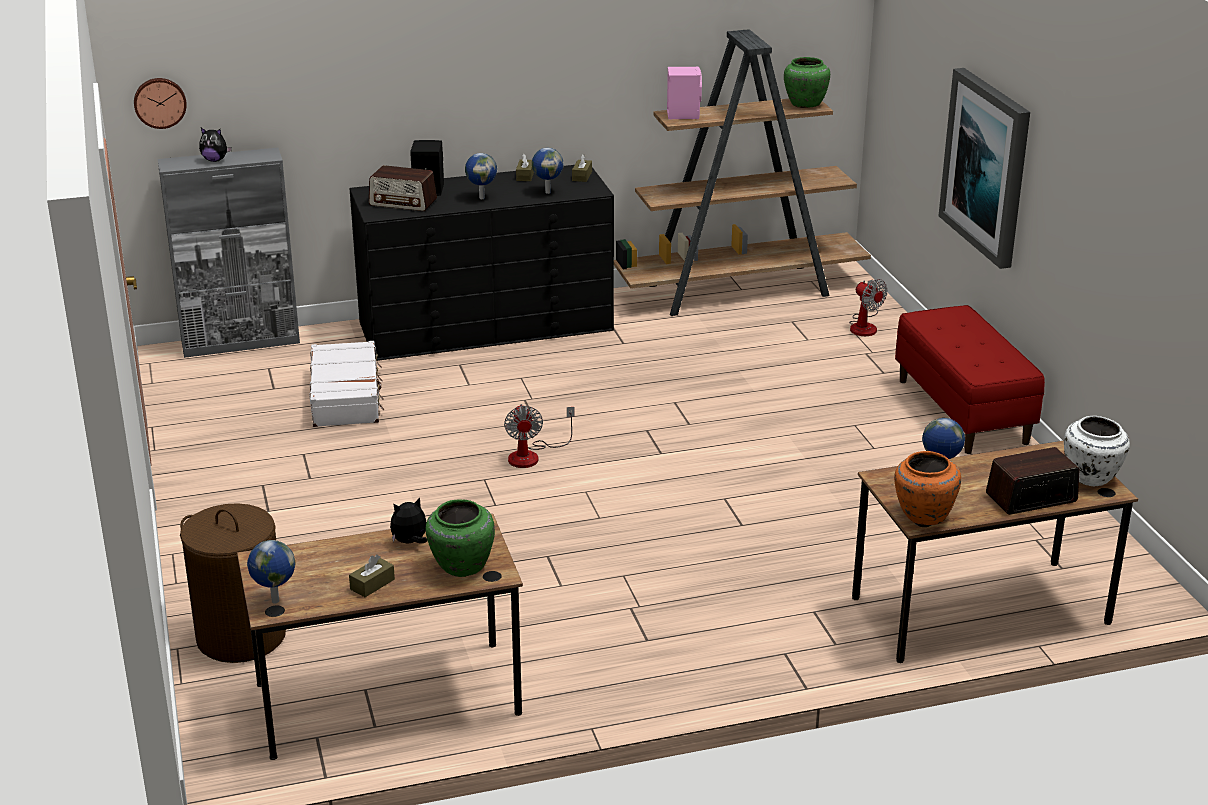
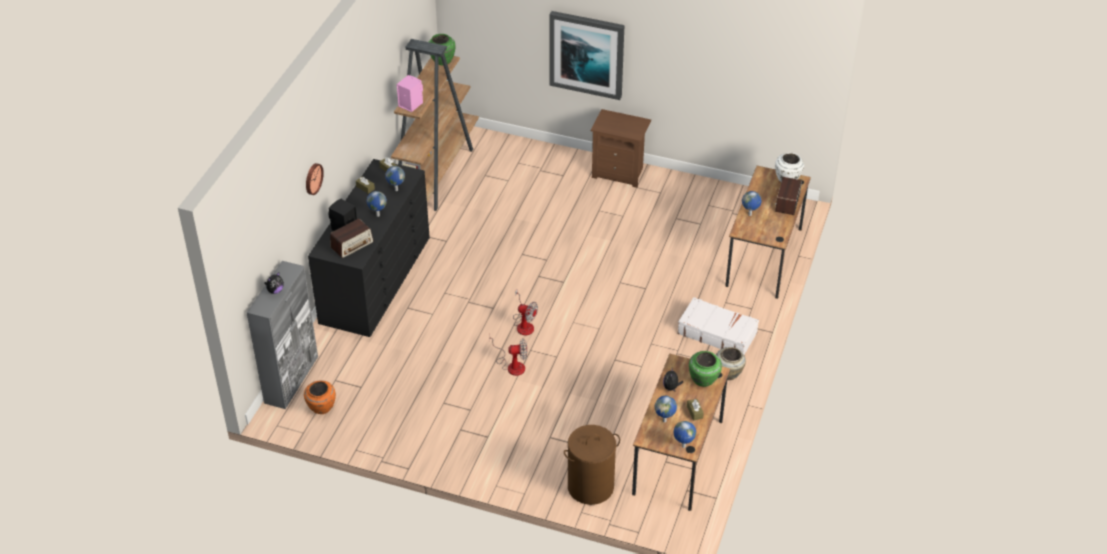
camera: 55 degrees left, 15 degrees up
wall clock [134,78,187,129] -> wall clock moved to [306,163,324,195]
white suitcase [309,341,384,427] -> white suitcase moved to [677,297,759,355]
fan [849,279,888,336] -> fan moved to [489,337,527,376]
orange vase [894,451,961,525] -> orange vase moved to [304,380,336,414]
red bench [895,305,1045,454] -> brown nightstand [591,109,651,188]
none -> globe [655,396,677,422]
none -> beige vase [716,347,746,380]

